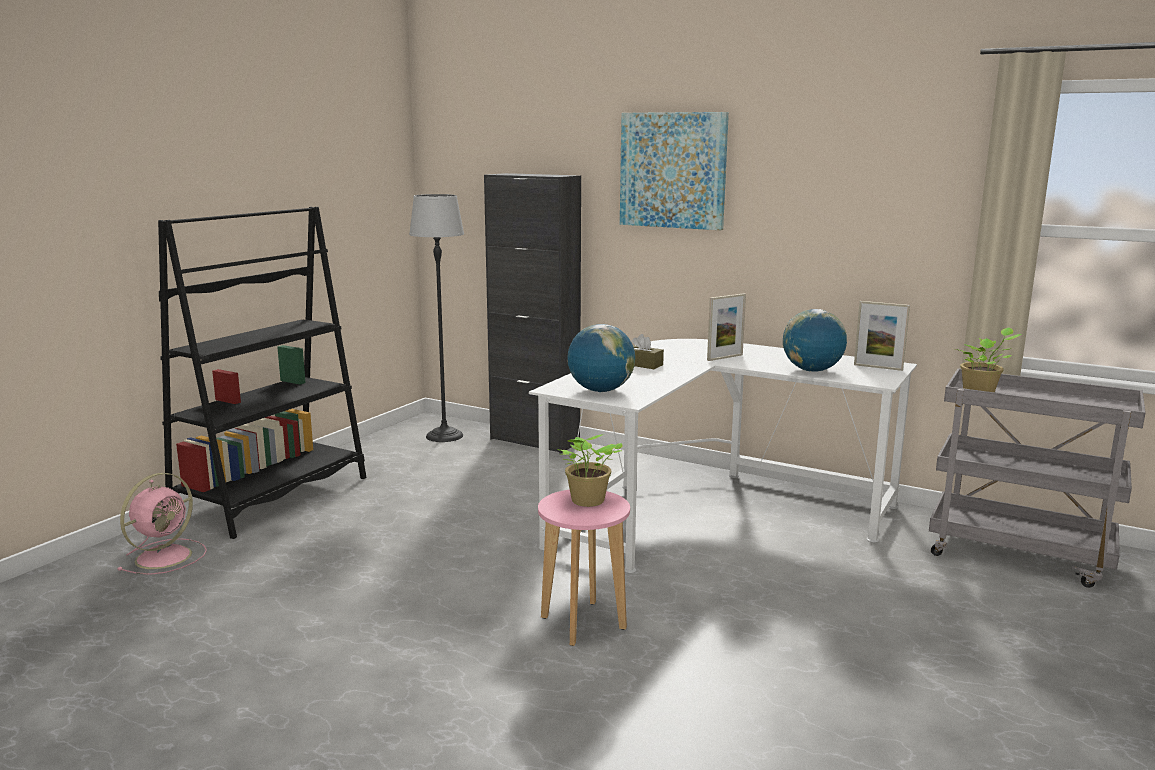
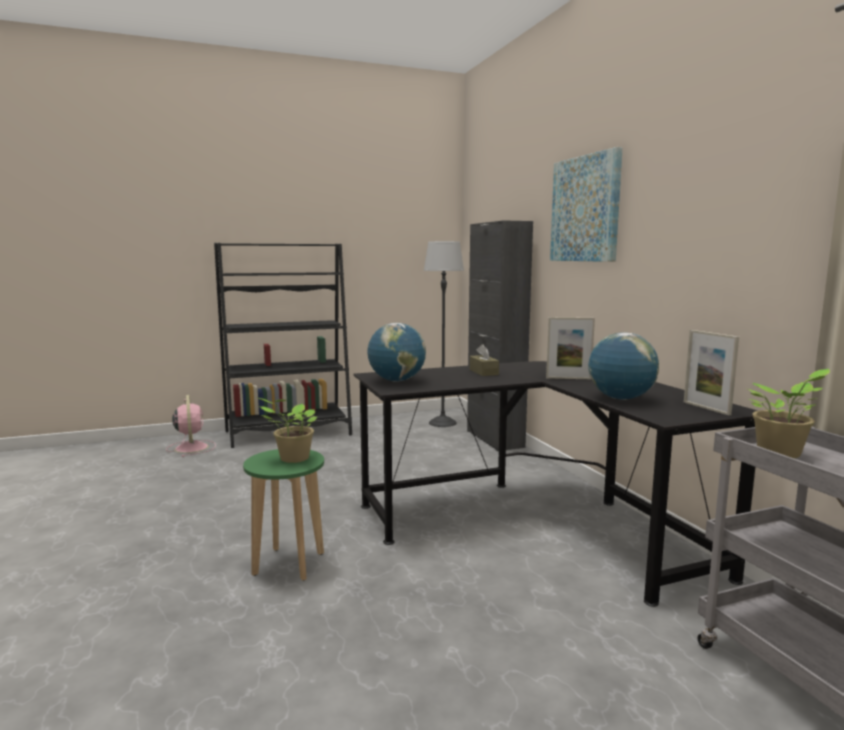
camera: 40 degrees right, 5 degrees down
pink fan [117,473,207,575] -> pink fan turned 90 degrees counterclockwise [166,395,216,457]
white desk [529,339,917,573] -> black desk [353,361,758,607]
pink stool [538,490,630,646] -> green stool [243,449,324,581]

